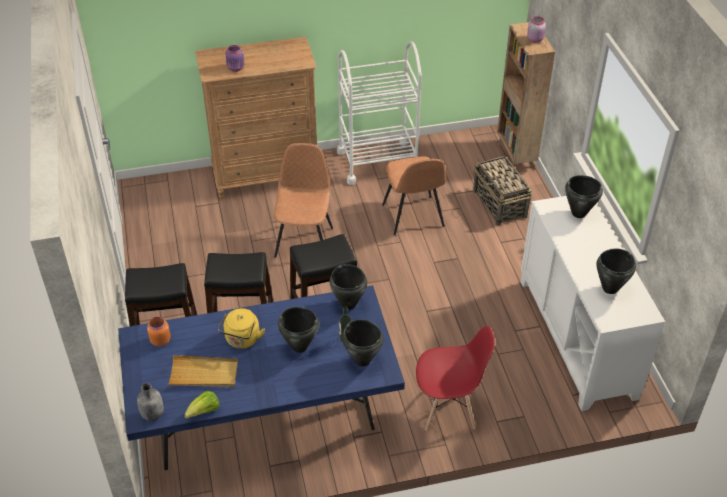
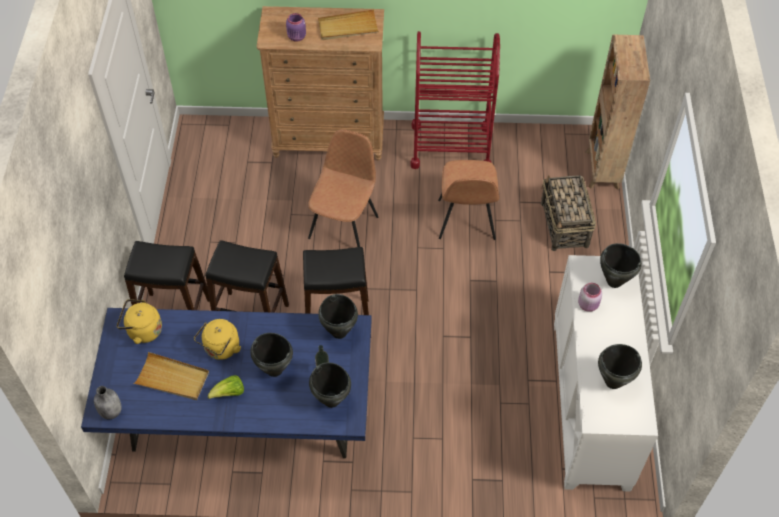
camera: 15 degrees right, 10 degrees up
orange jar [147,317,171,347] -> yellow kettle [117,299,162,344]
lettuce [184,391,219,419] -> lettuce moved to [208,375,244,399]
white cart [337,41,422,185] -> red cart [410,31,500,169]
red chair [416,326,495,431] -> none
pink jar [527,16,546,42] -> pink jar moved to [578,283,602,312]
none -> beige tray [318,10,379,40]

